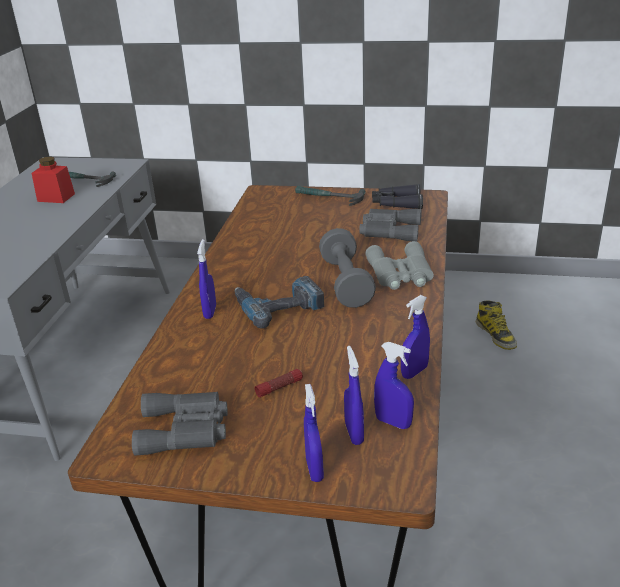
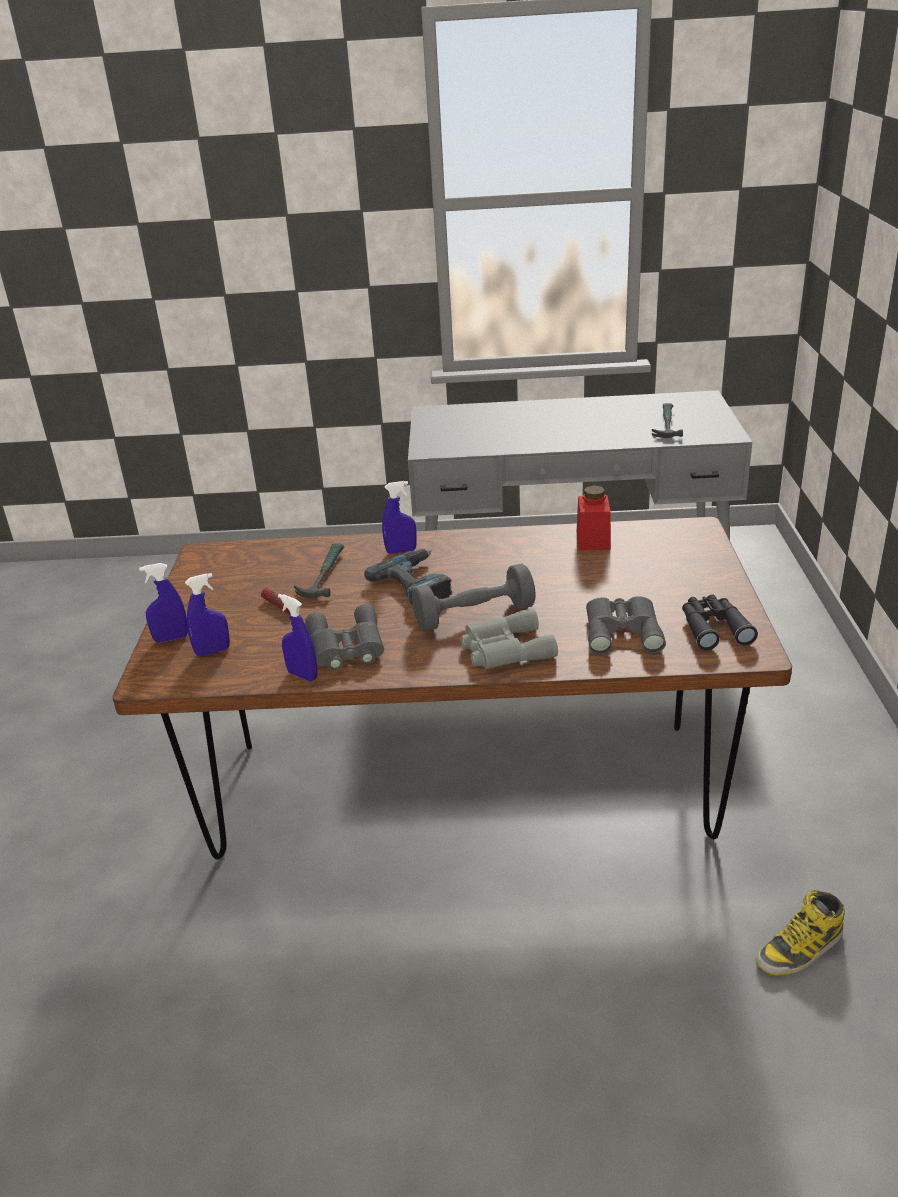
camera: 80 degrees right, 0 degrees up
red jar [31,156,75,203] -> red jar moved to [576,485,611,550]
grey binoculars [132,392,228,455] -> grey binoculars moved to [305,604,384,670]
hammer [295,185,365,206] -> hammer moved to [294,543,344,598]
blue spray bottle [374,342,414,429] -> none

